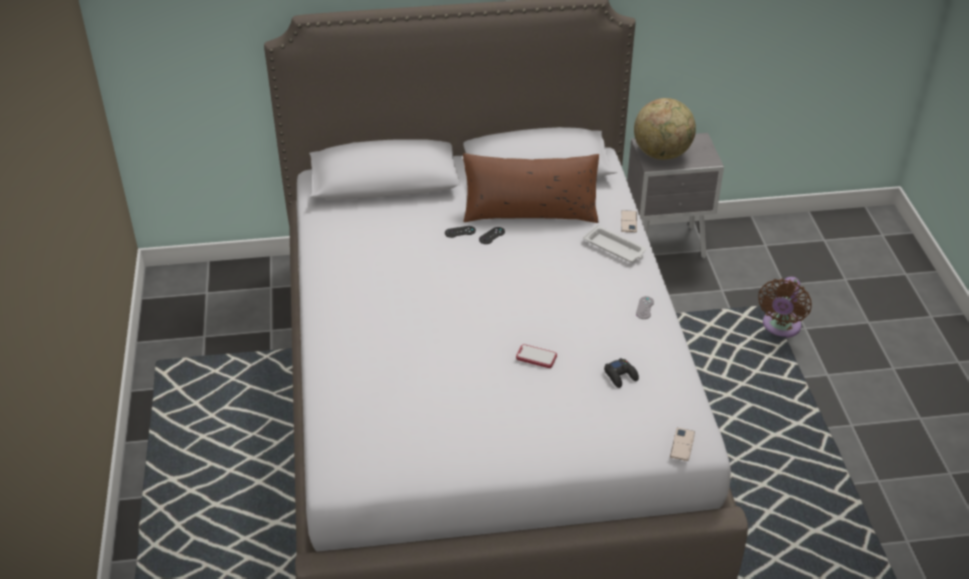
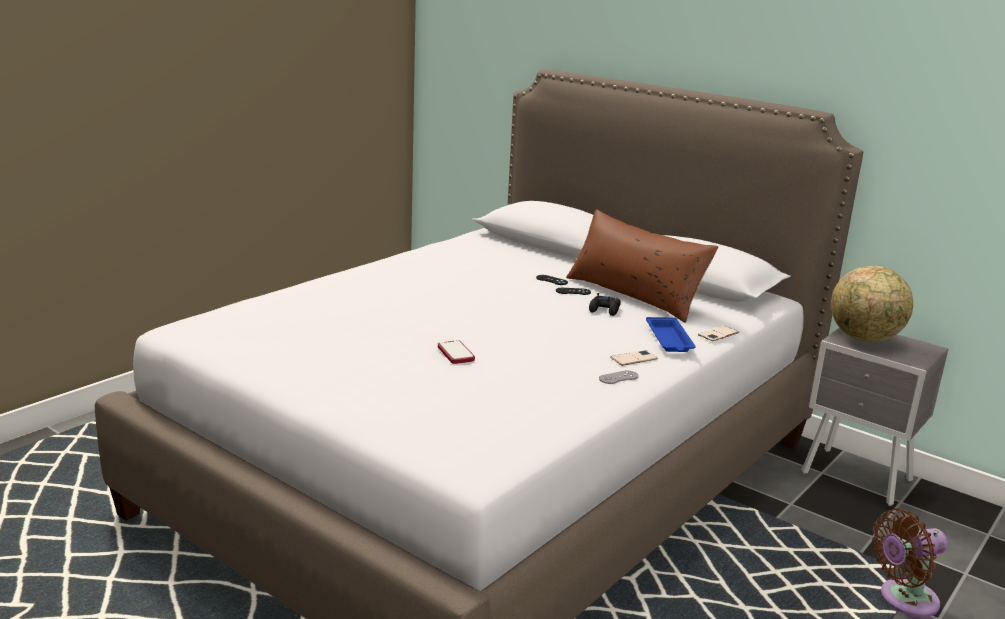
camera: 45 degrees right, 20 degrees down
white tray [583,225,646,262] -> blue tray [646,317,696,352]
black game controller [604,358,639,388] -> black game controller moved to [589,293,621,316]
phone [670,428,695,461] -> phone moved to [610,350,658,366]

